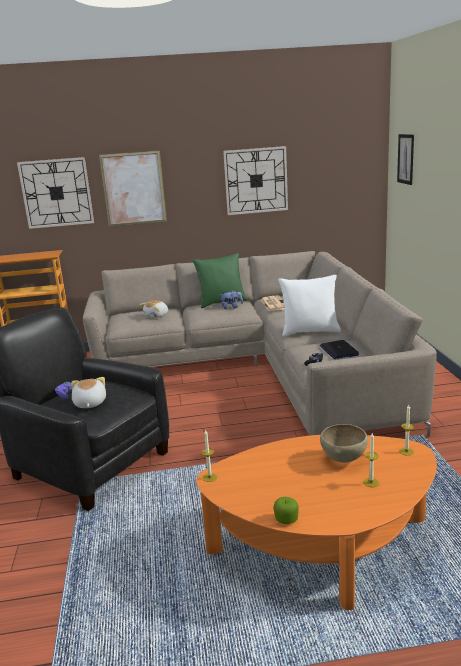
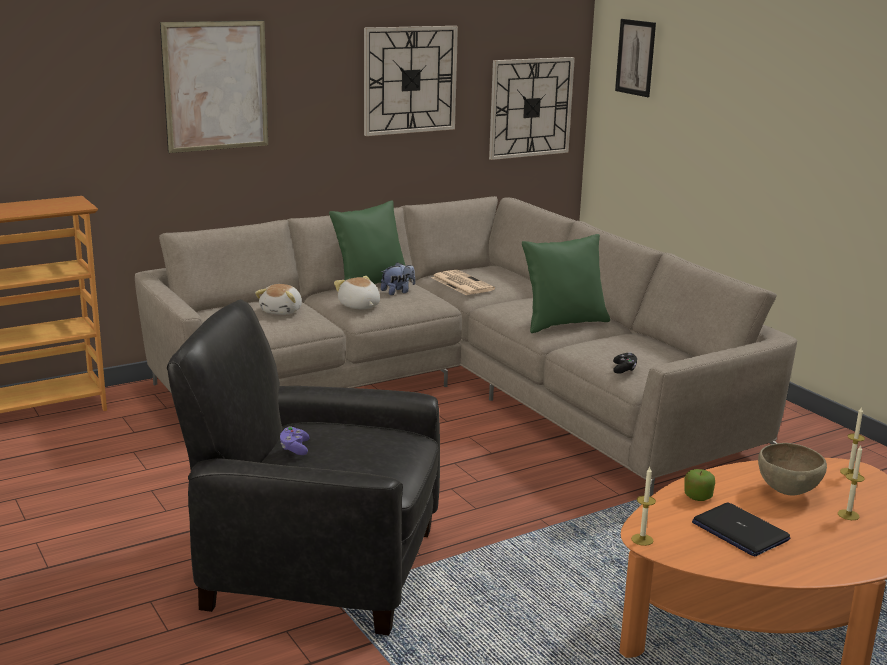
camera: 25 degrees left, 0 degrees up
wall clock [17,157,94,229] -> wall clock moved to [489,57,575,160]
plush toy [71,377,106,408] -> plush toy moved to [334,276,380,309]
apple [273,497,299,524] -> apple moved to [684,469,715,501]
white pillow [278,275,341,337] -> green pillow [522,234,610,333]
laptop [320,340,359,359] -> laptop moved to [692,502,790,557]

